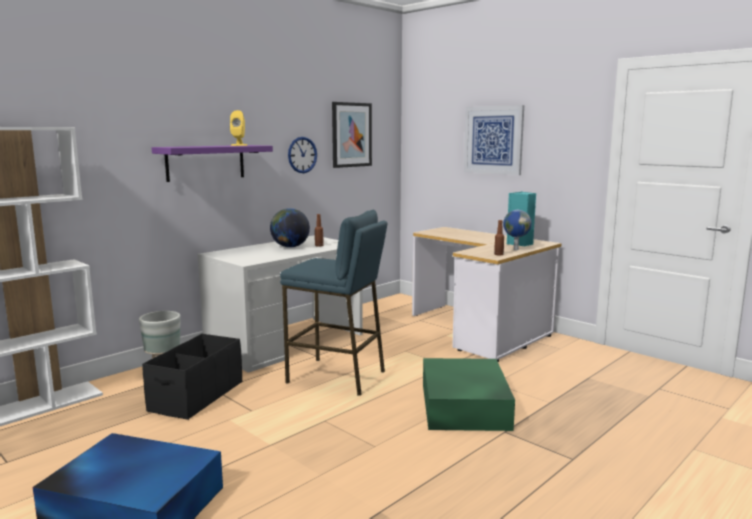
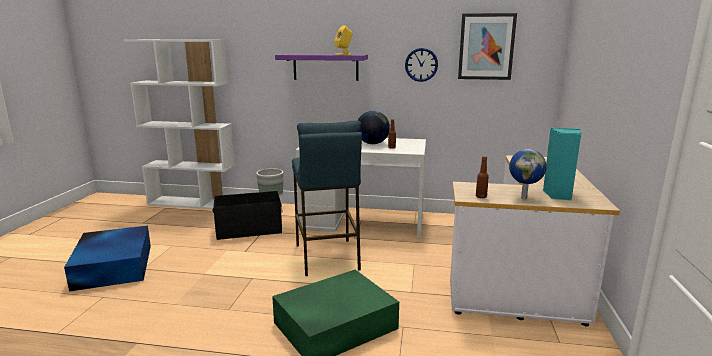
camera: 55 degrees right, 5 degrees up
picture [464,105,524,175] -> none

